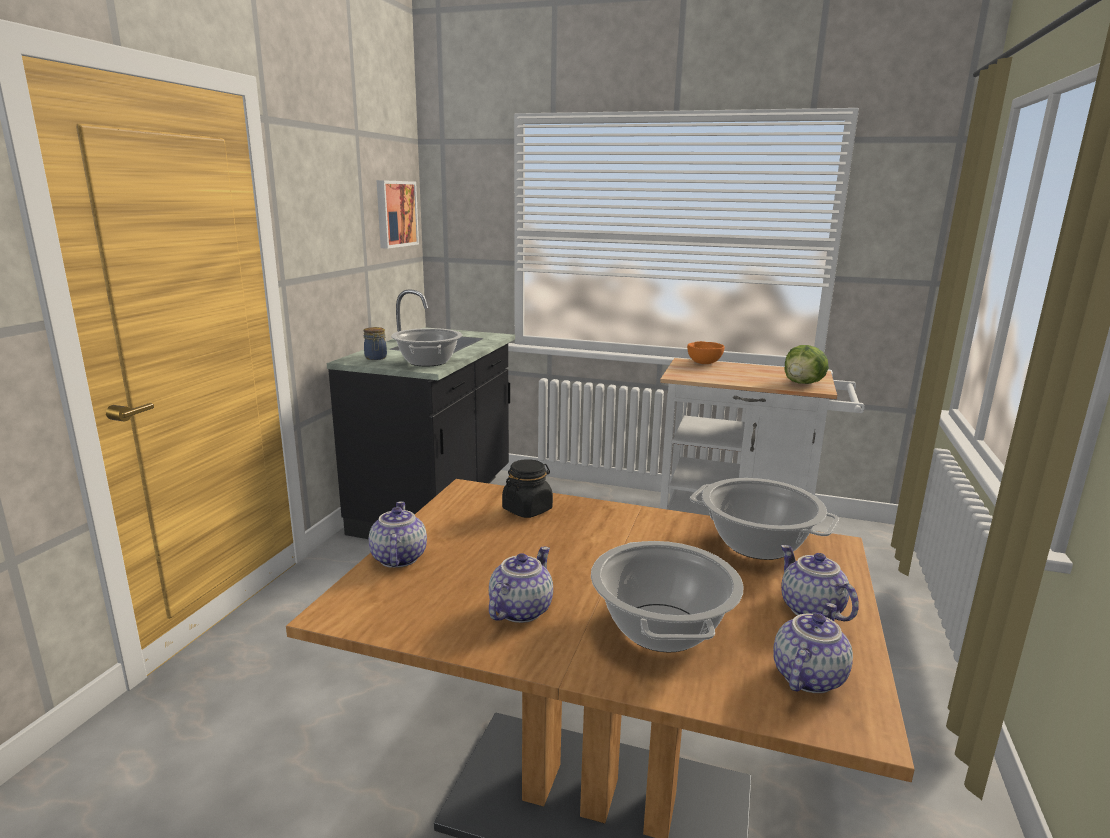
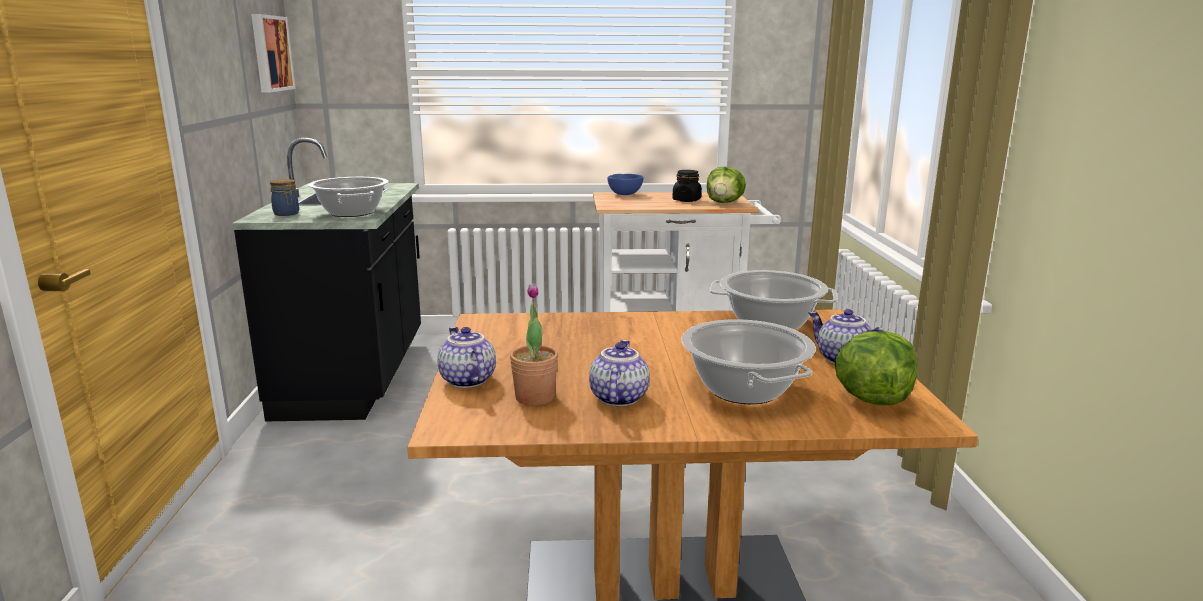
camera: 20 degrees left, 0 degrees up
black jar [502,459,553,518] -> black jar moved to [672,170,702,202]
orange bowl [687,341,725,364] -> blue bowl [608,174,644,195]
teapot [773,603,853,693] -> lettuce [834,331,917,405]
none -> potted plant [510,283,558,406]

